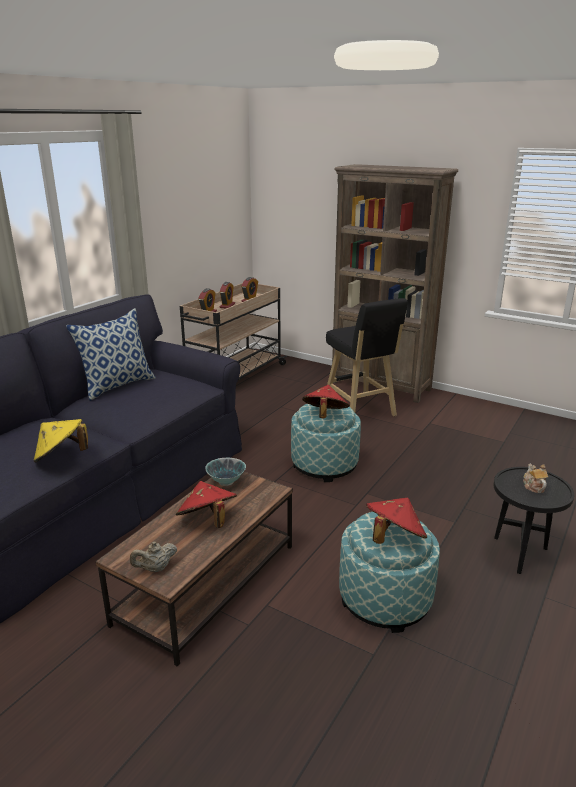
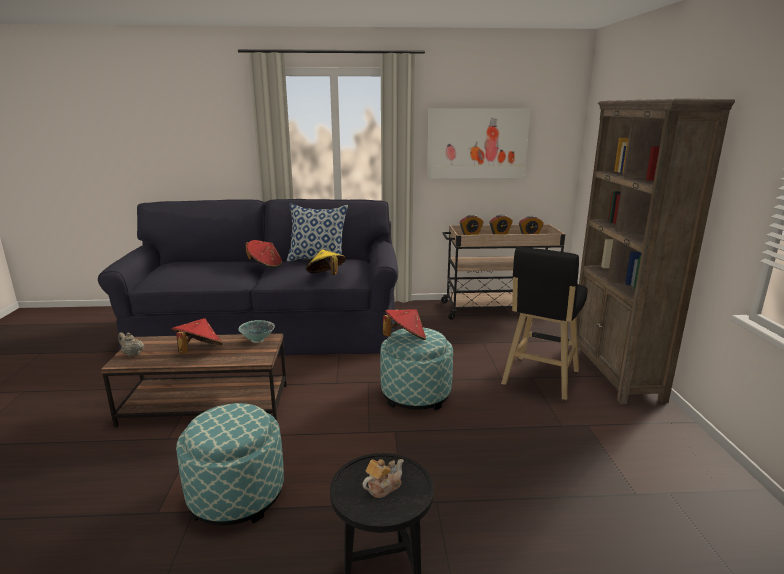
camera: 55 degrees right, 5 degrees down
yellow hat [33,419,88,463] -> yellow hat moved to [306,249,346,275]
red hat [366,498,427,544] -> red hat moved to [245,240,282,268]
none -> picture [427,109,531,179]

